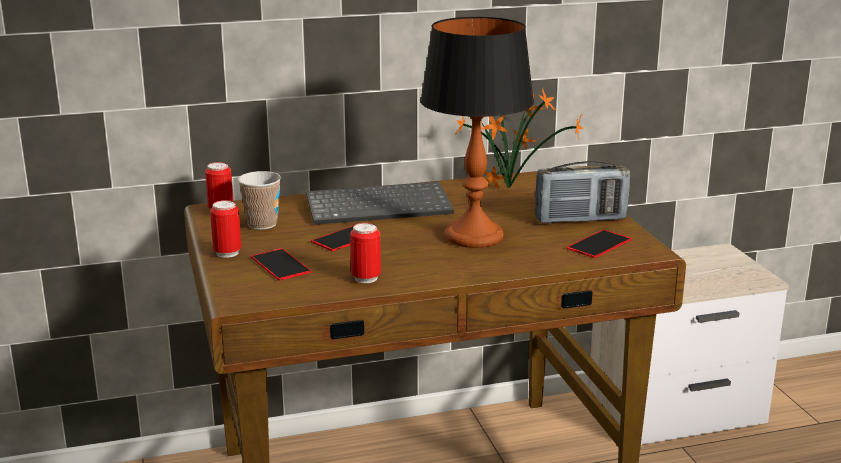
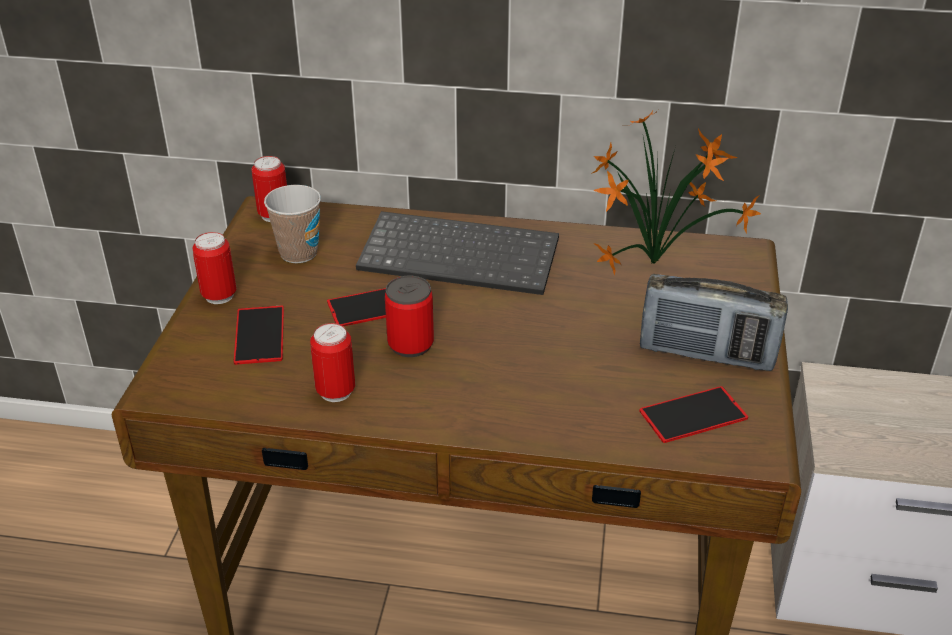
camera: 25 degrees right, 15 degrees up
table lamp [420,17,534,248] -> none
none -> can [385,276,434,357]

